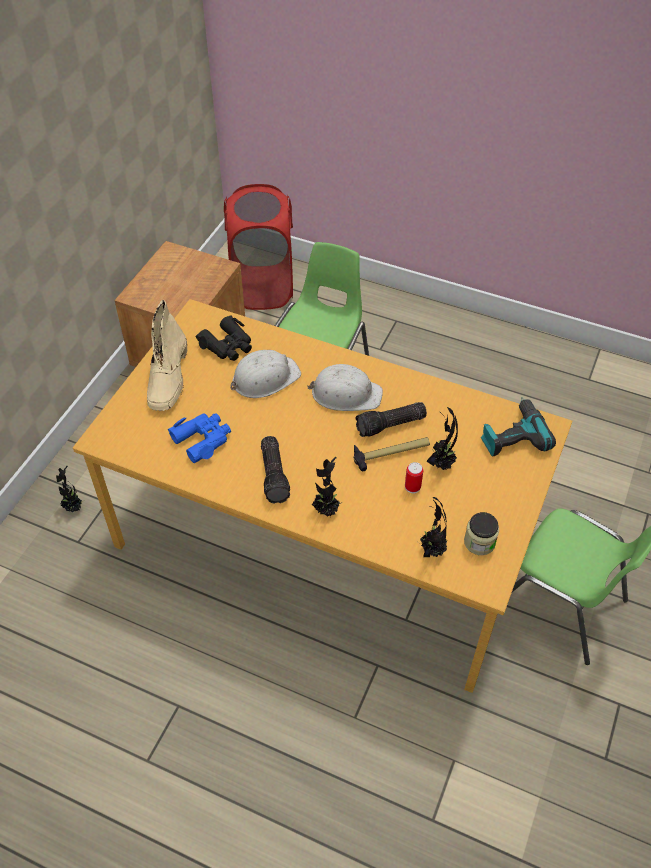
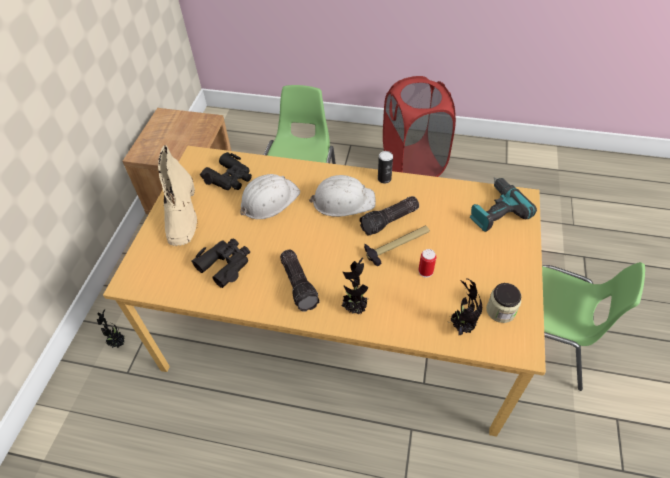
camera: 10 degrees left, 0 degrees up
blue binoculars [168,413,231,463] -> black binoculars [191,238,250,288]
red laundry basket [224,184,293,310] -> red laundry basket moved to [383,76,456,177]
potted plant [426,407,458,470] -> none
none -> can [378,151,393,184]

